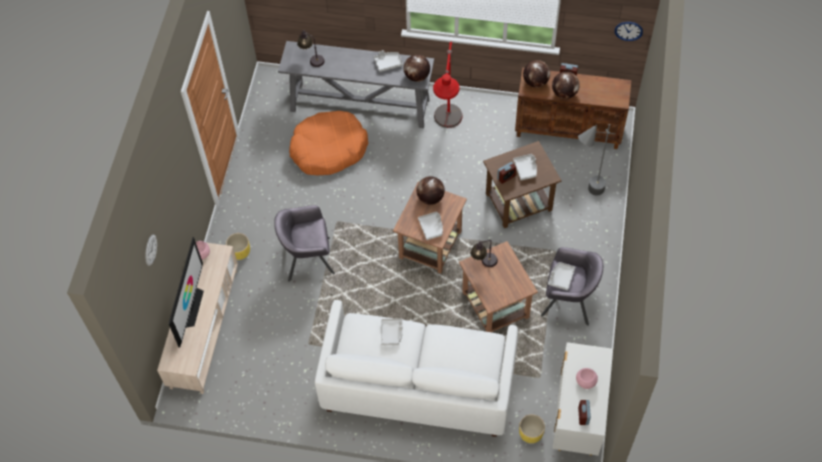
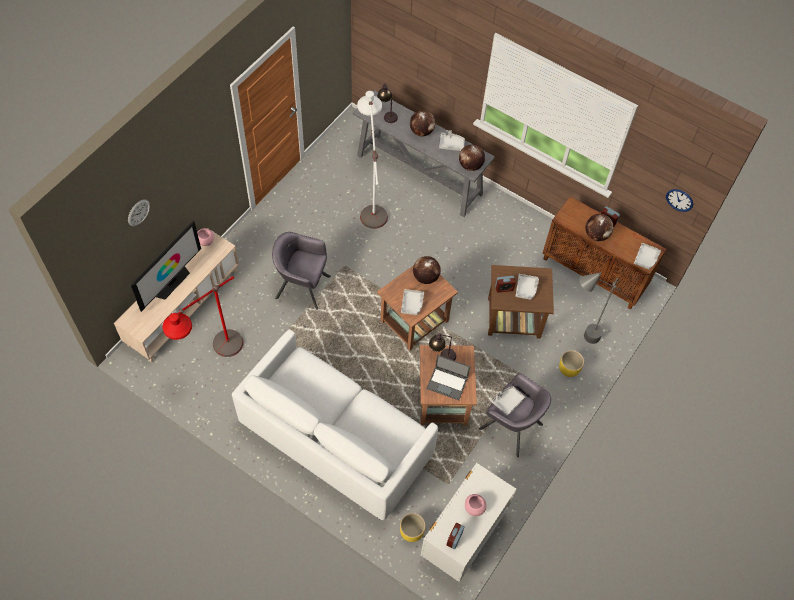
camera: 20 degrees right, 0 degrees up
yellow planter [226,233,250,260] -> yellow planter moved to [559,350,584,377]
orange dog bed [289,111,368,175] -> white floor lamp [357,91,388,229]
grey tray [381,318,403,345] -> grey tray moved to [634,243,661,269]
red floor lamp [433,41,463,128] -> red floor lamp moved to [163,276,243,357]
globe [523,60,550,88] -> globe moved to [410,110,435,136]
none -> laptop [426,355,470,400]

